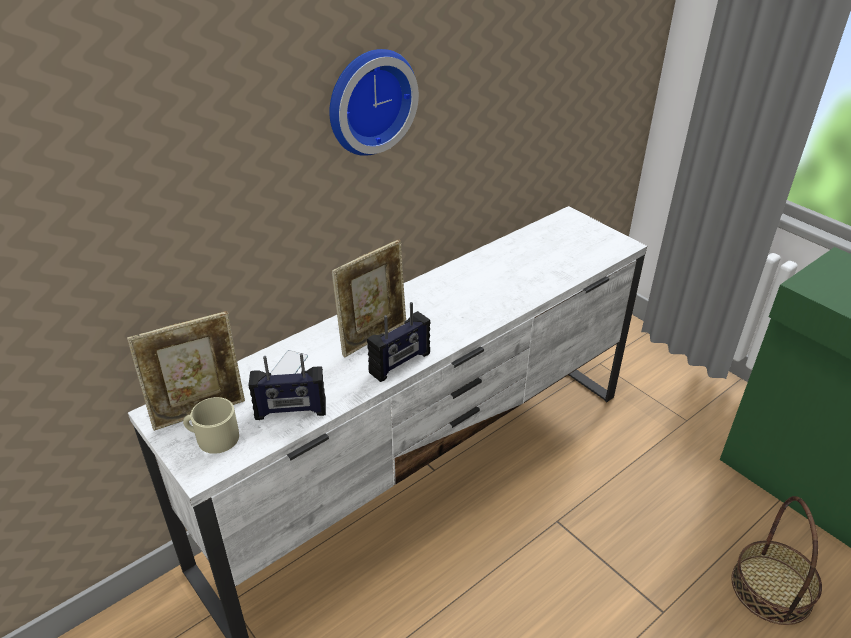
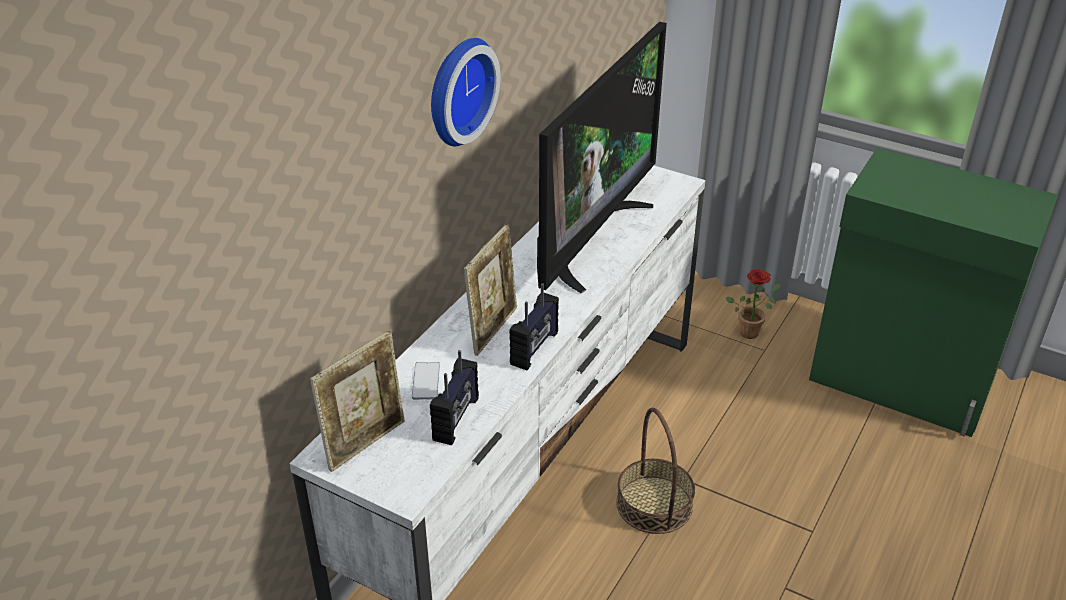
camera: 20 degrees left, 0 degrees up
beige mug [183,397,239,454] -> none
radio [249,354,326,420] -> radio turned 45 degrees counterclockwise [430,350,479,445]
basket [731,496,822,625] -> basket moved to [616,407,695,534]
none -> television [537,22,667,293]
none -> potted plant [726,269,781,339]

